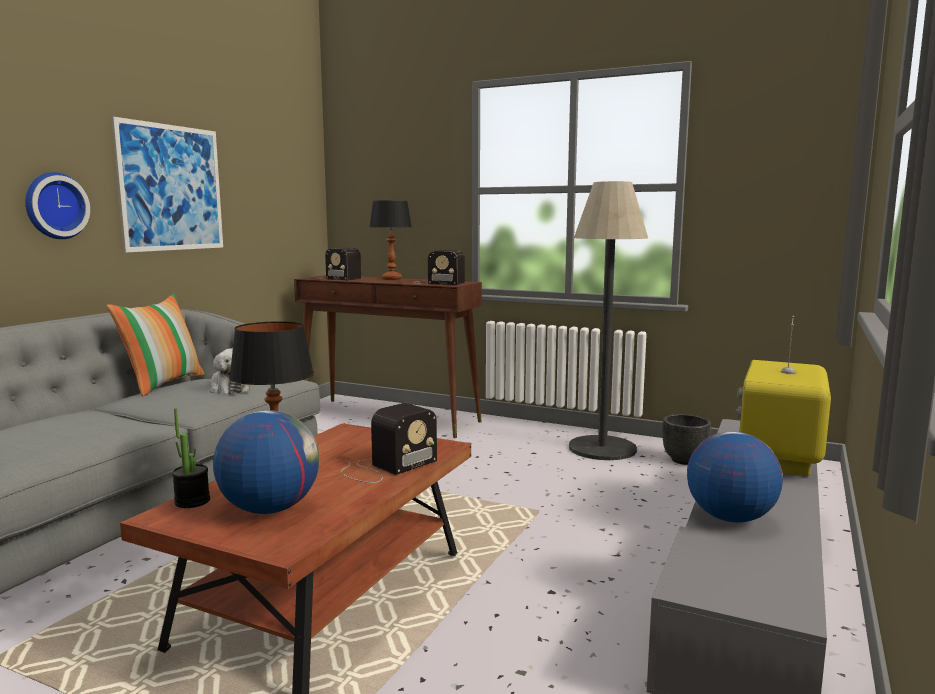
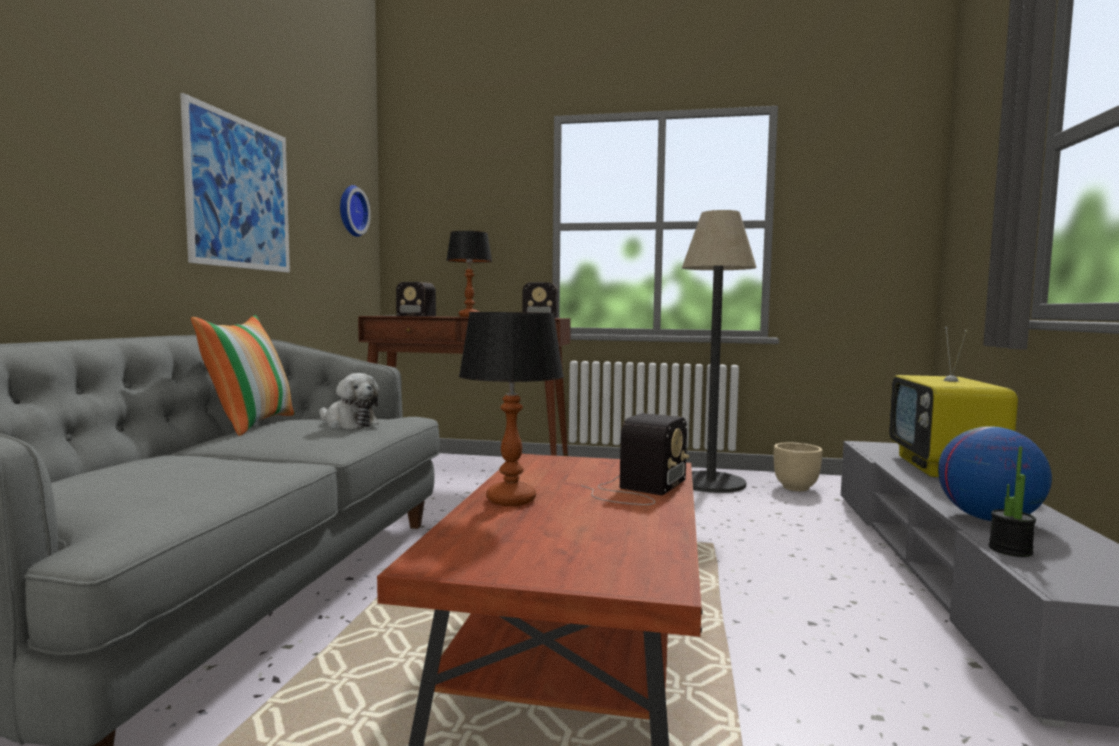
camera: 15 degrees left, 5 degrees down
wall clock [25,172,90,239] -> wall clock moved to [340,185,371,237]
potted plant [172,408,210,508] -> potted plant moved to [989,446,1036,557]
globe [213,410,319,514] -> none
black planter [662,414,711,465] -> beige planter [774,443,822,491]

